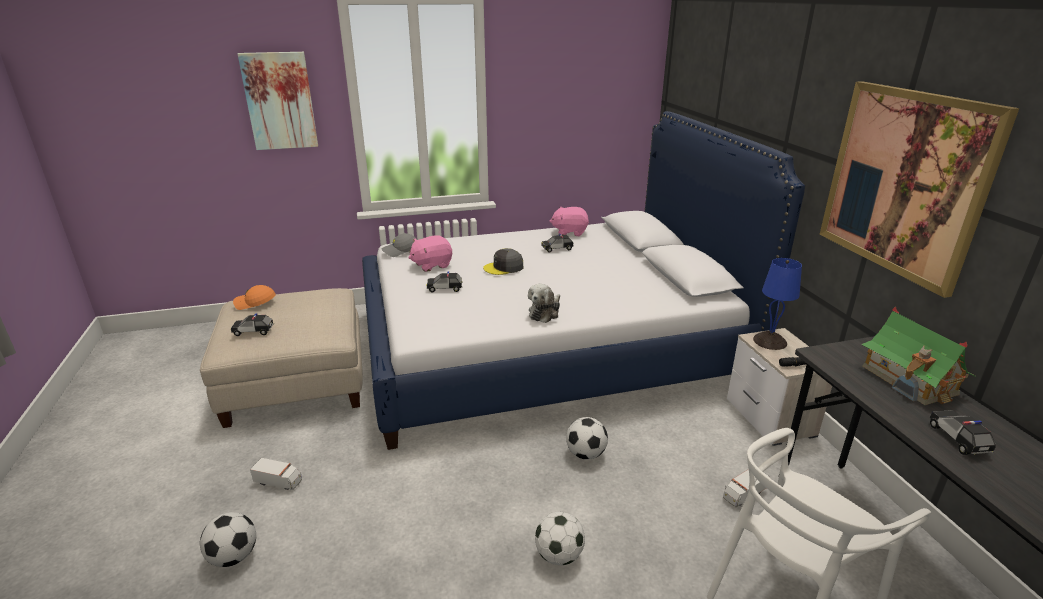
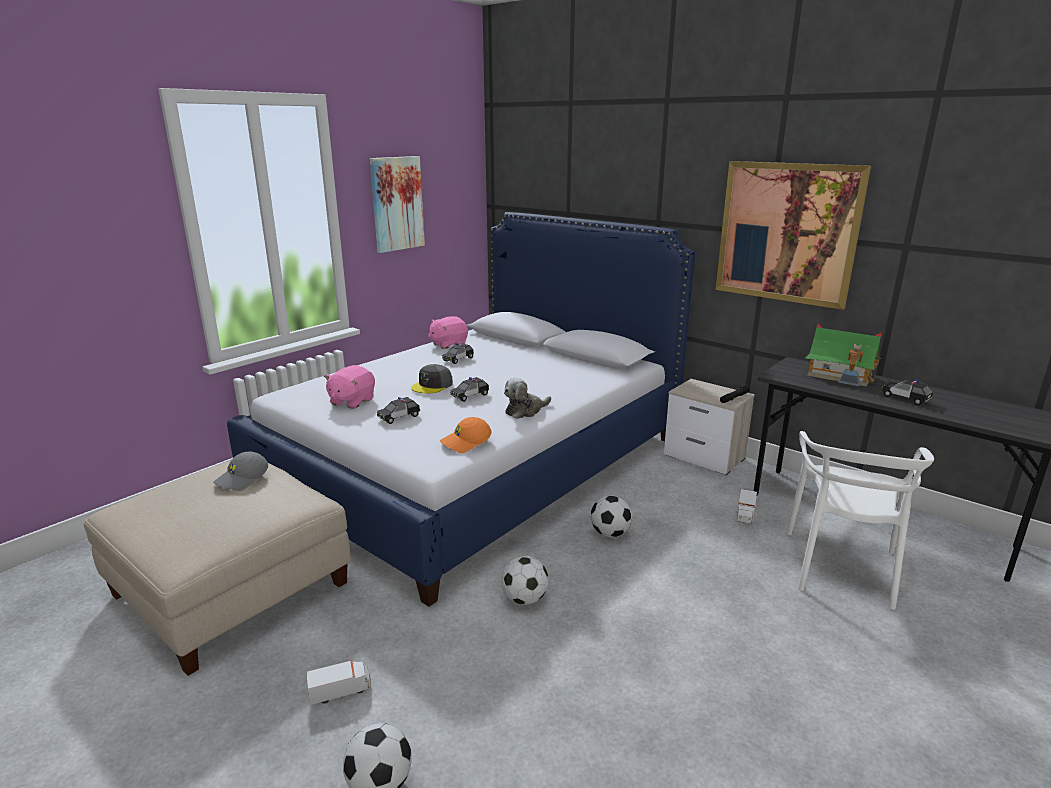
camera: 35 degrees left, 5 degrees down
toy car [231,313,274,336] -> toy car moved to [451,377,489,402]
orange cap [233,285,276,310] -> orange cap moved to [440,417,492,453]
picture [238,52,318,150] -> picture moved to [370,156,425,253]
grey cap [381,233,417,257] -> grey cap moved to [213,452,268,491]
plush toy [528,284,560,323] -> plush toy turned 60 degrees clockwise [504,378,551,419]
football [535,512,585,565] -> football moved to [501,556,548,605]
blue table lamp [753,258,802,350] -> none

